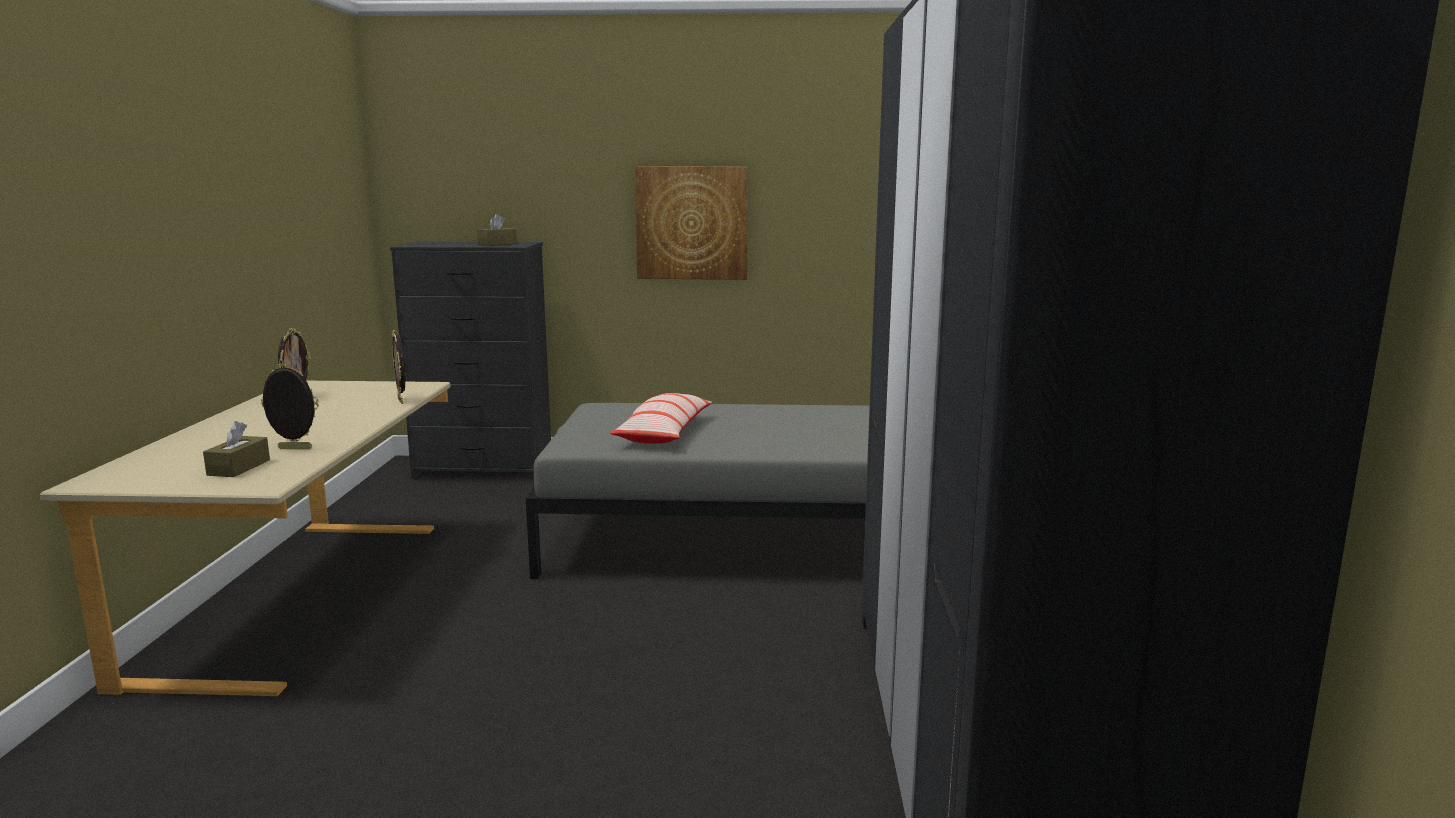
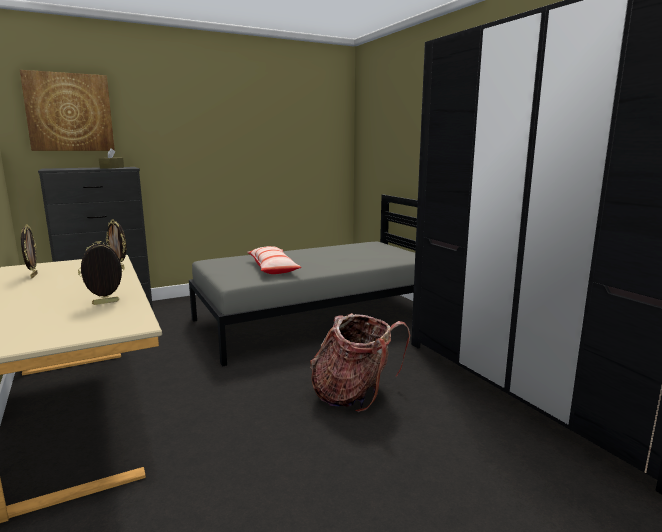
camera: 30 degrees left, 0 degrees up
brown tissue box [203,421,270,477] -> none
picture [635,166,748,280] -> picture moved to [20,70,115,151]
none -> backpack [310,313,410,412]

